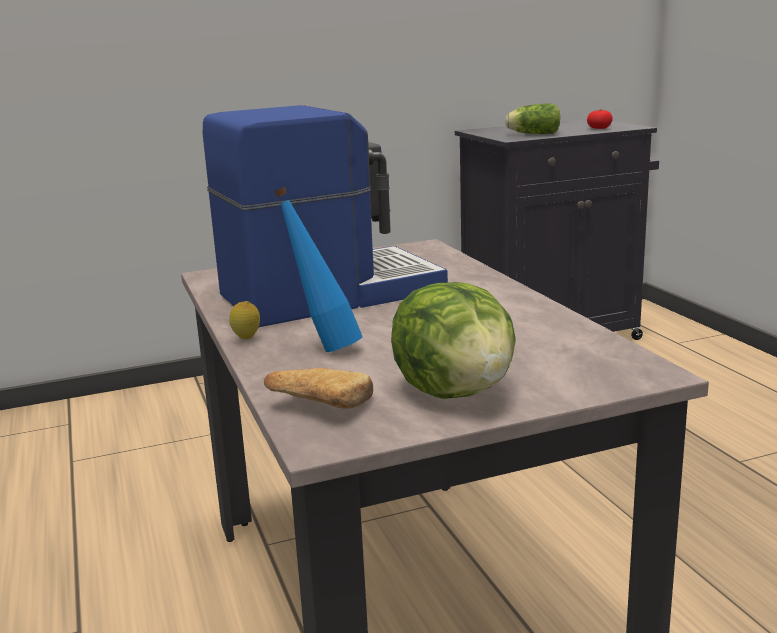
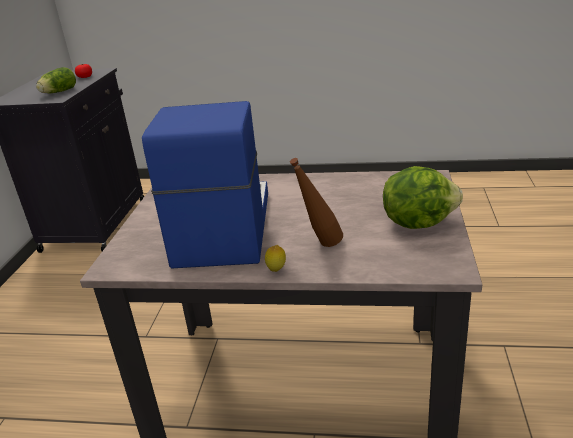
camera: 60 degrees left, 10 degrees up
bread [264,368,373,409] -> none
blue bottle [274,187,363,352] -> brown bottle [290,158,343,247]

